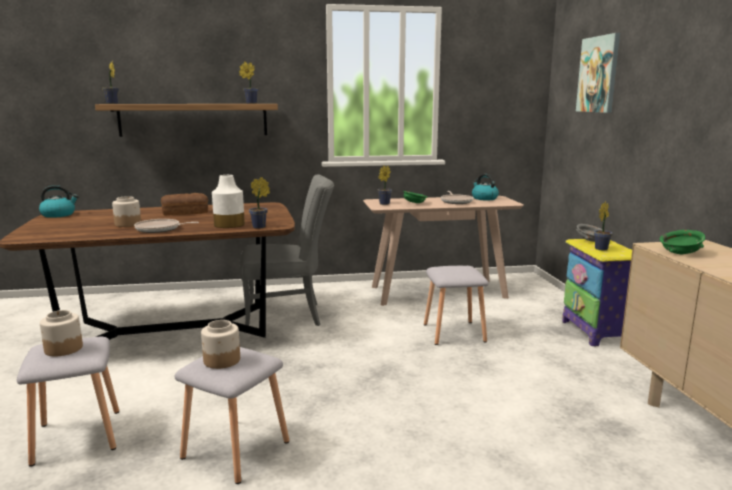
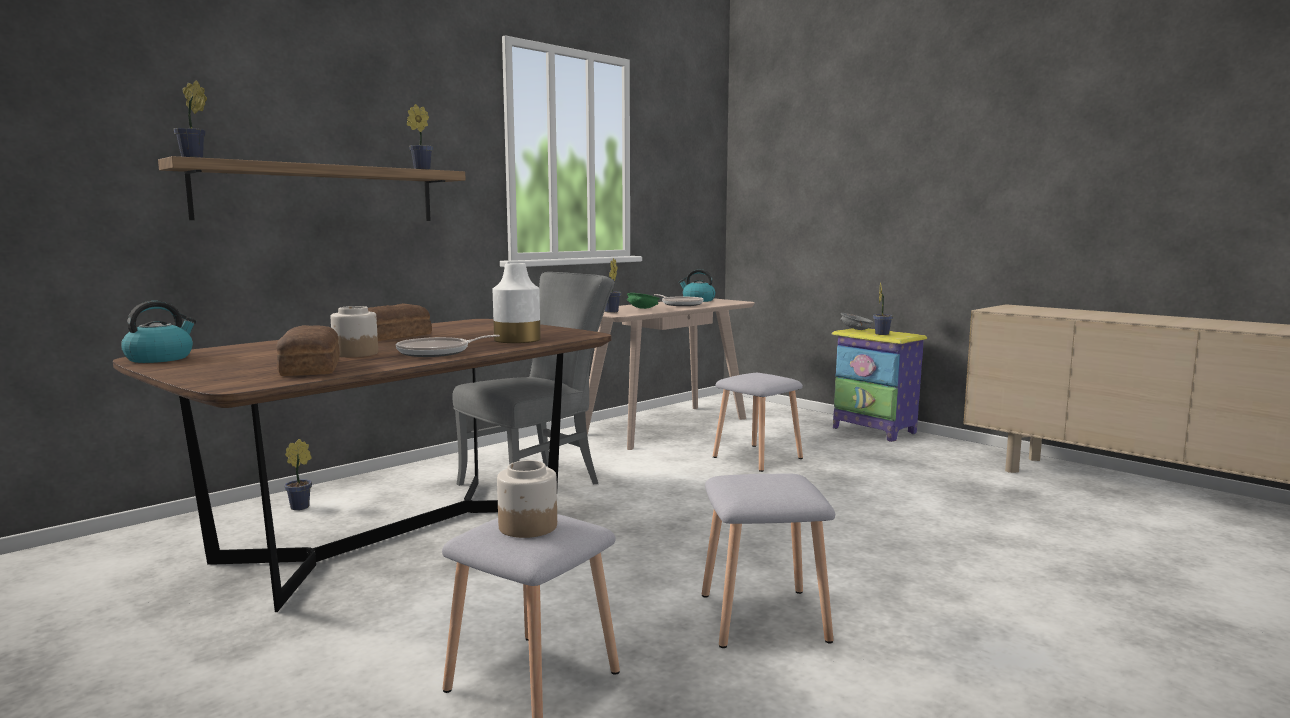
camera: 35 degrees left, 5 degrees down
jar [201,320,240,369] -> none
potted plant [249,177,270,229] -> potted plant moved to [284,439,312,510]
picture [576,33,620,113] -> none
green bowl [660,230,705,254] -> none
none -> bread [276,325,340,376]

